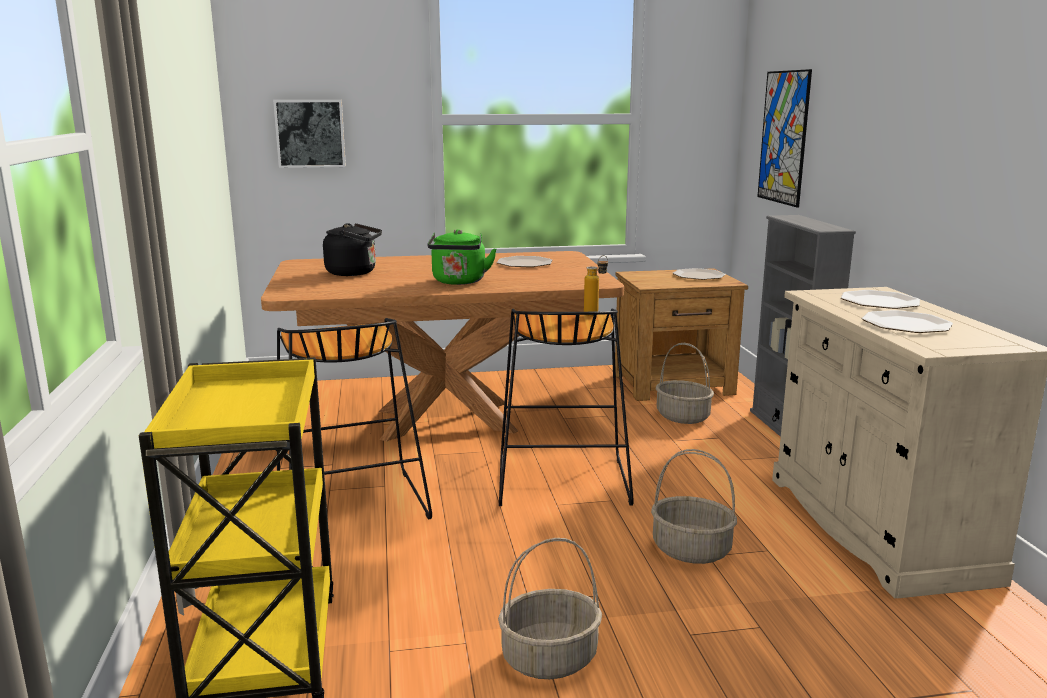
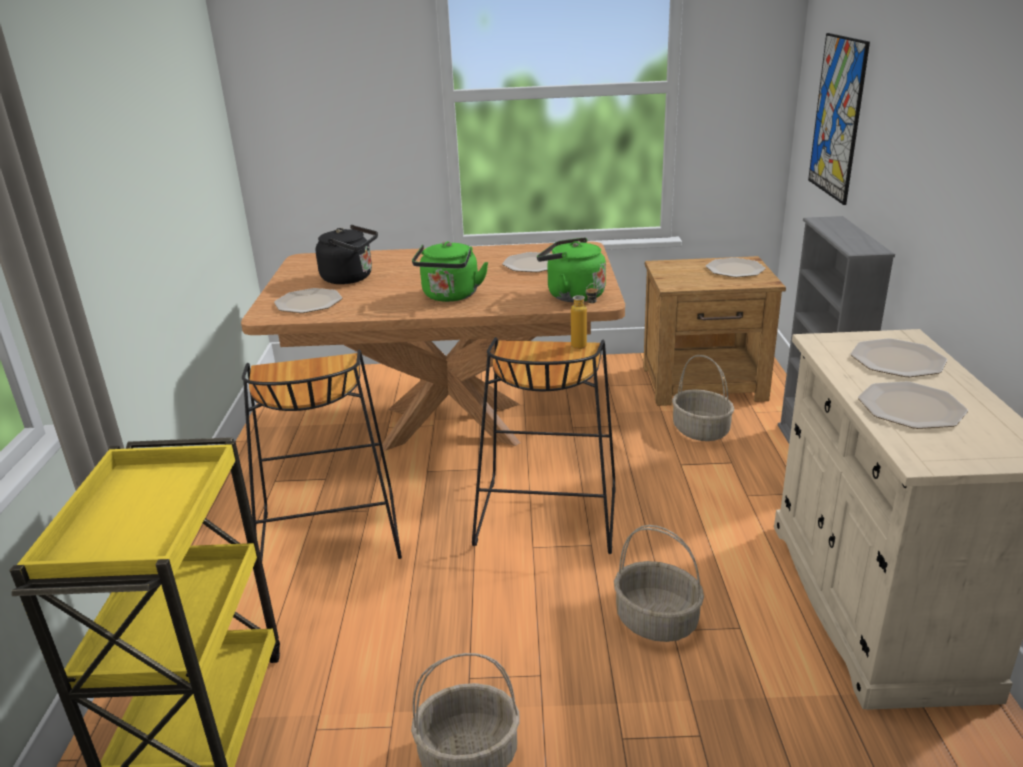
camera: 10 degrees right, 10 degrees up
picture [273,100,346,168] -> none
none -> plate [274,288,342,313]
none -> green kettle [537,237,606,302]

